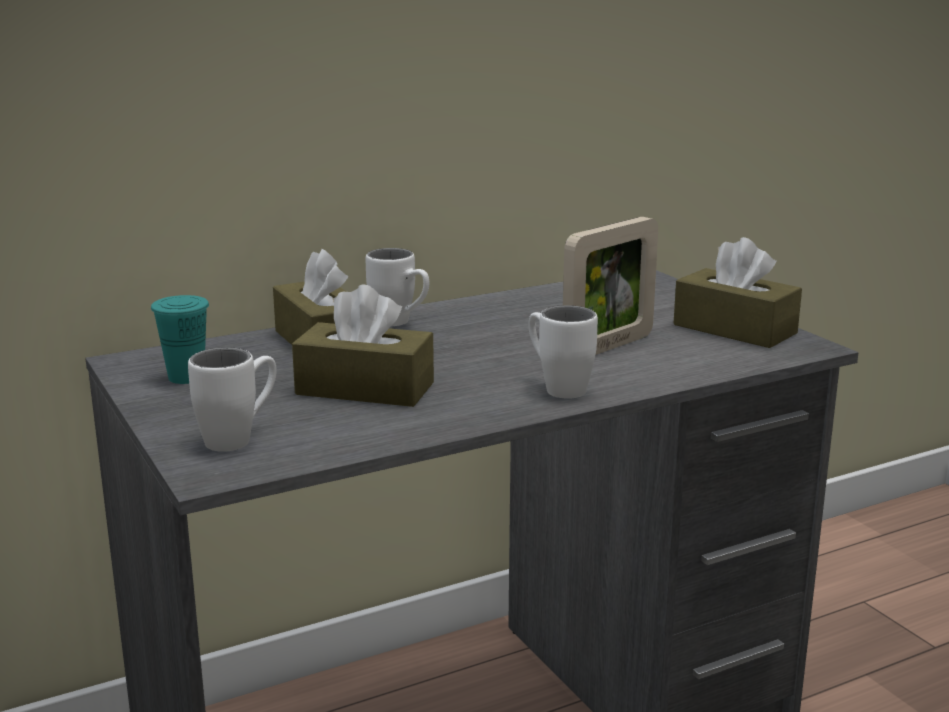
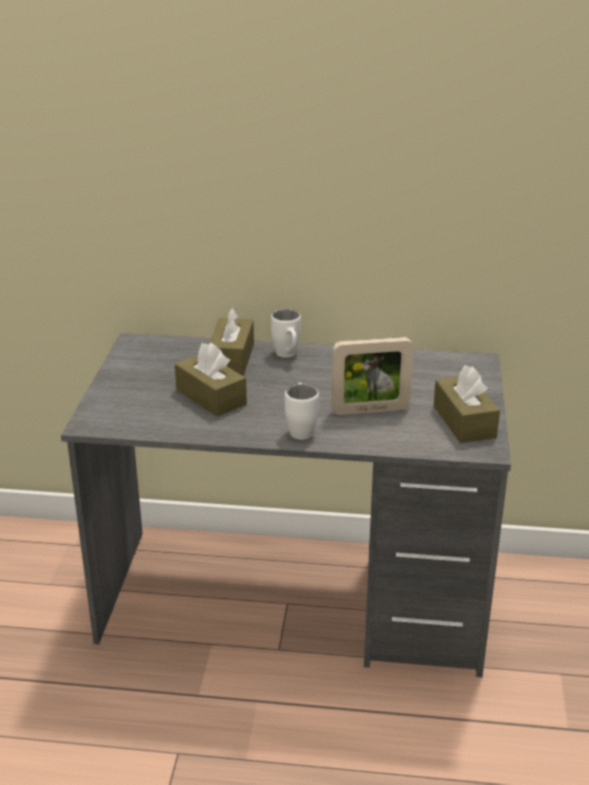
camera: 35 degrees right, 10 degrees up
turquoise cup [151,295,209,384] -> none
white mug [188,347,277,452] -> none

